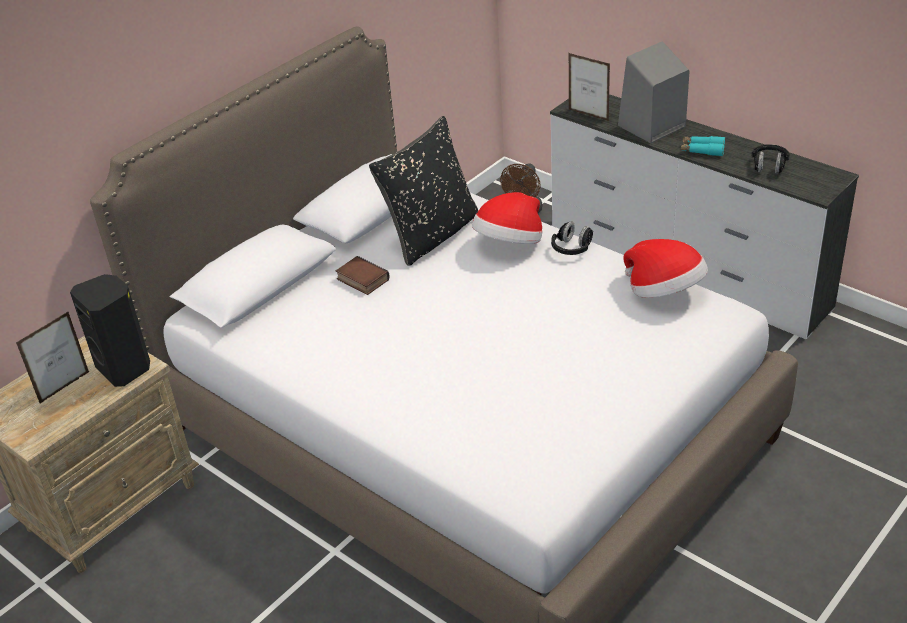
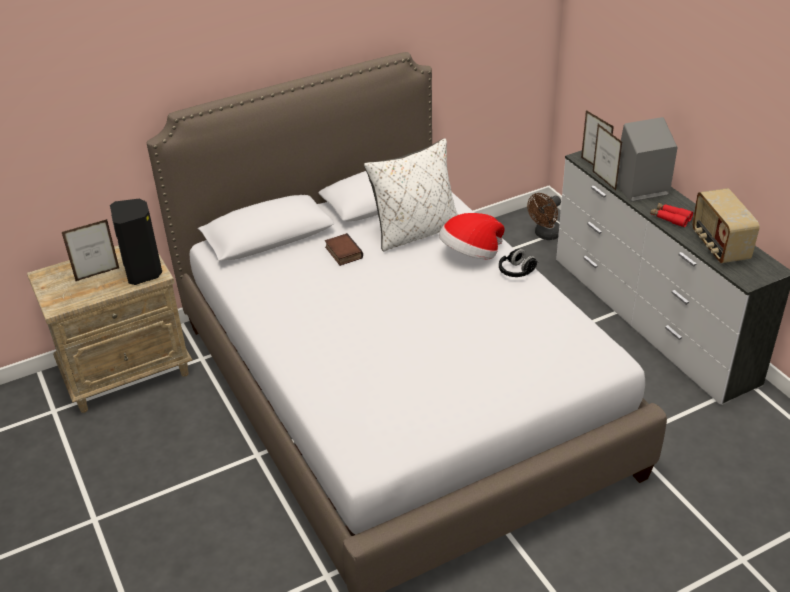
camera: 20 degrees right, 0 degrees up
black pillow [369,116,478,266] -> white pillow [364,138,458,252]
hat [623,239,708,298] -> none
turquoise binoculars [681,136,725,156] -> red binoculars [650,203,693,227]
black headphones [752,144,790,174] -> radio [692,188,760,263]
none -> picture frame [593,124,622,191]

